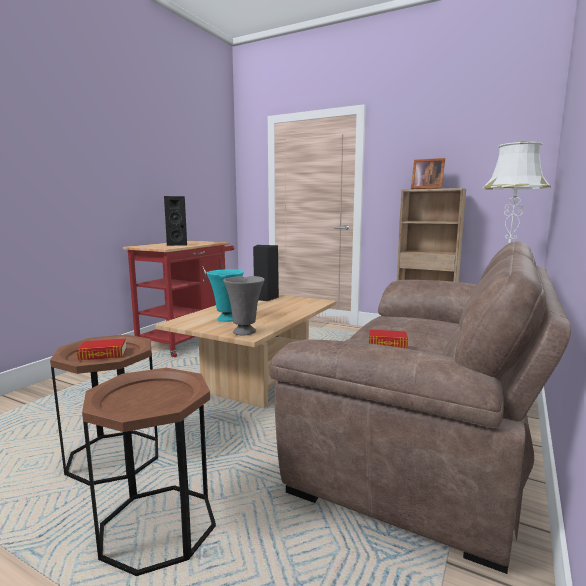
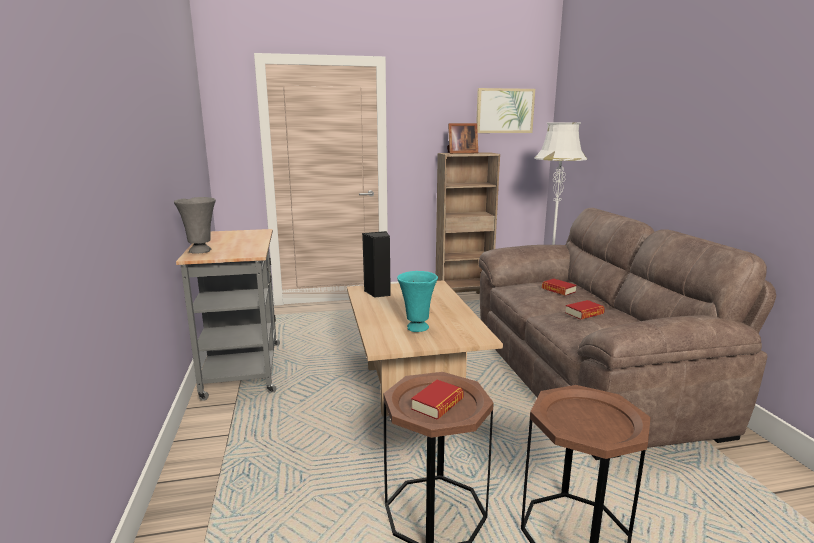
camera: 40 degrees left, 5 degrees up
red cart [123,241,234,358] -> grey cart [176,229,280,401]
black speaker [164,196,187,246] -> none
grey vase [223,276,265,335] -> grey vase moved to [174,197,216,254]
none -> picture [476,88,535,133]
none -> book [542,279,577,296]

